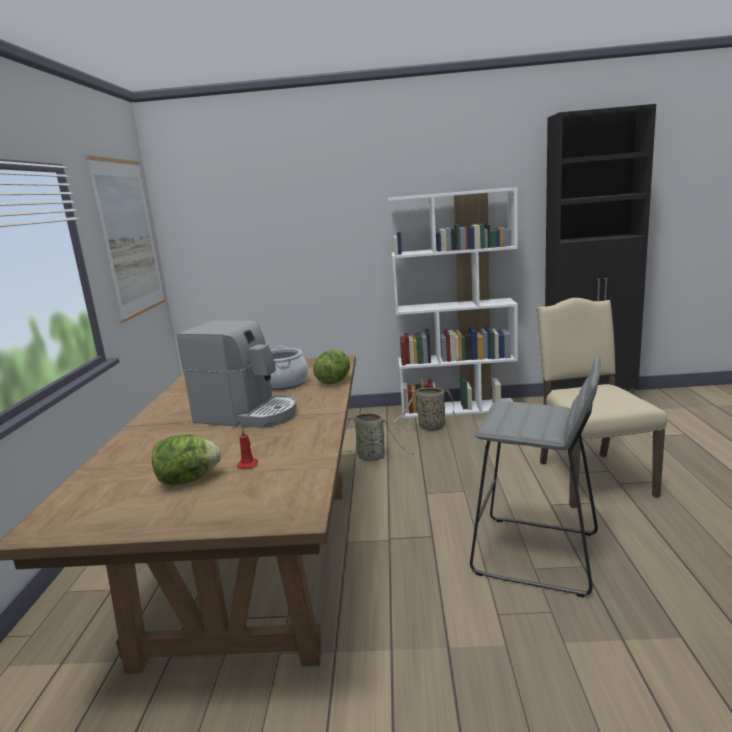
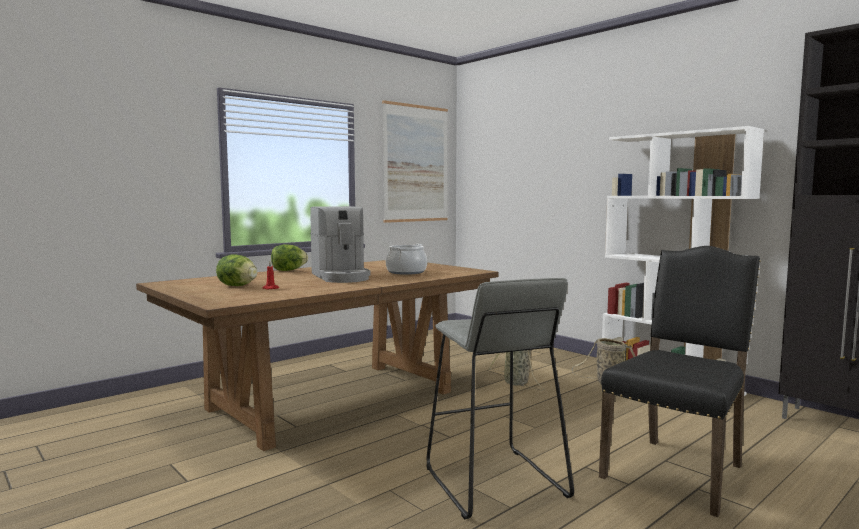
camera: 45 degrees right, 10 degrees down
lettuce [313,350,350,385] -> lettuce moved to [271,244,308,271]
beige chair [537,298,667,508] -> black chair [599,246,760,517]

